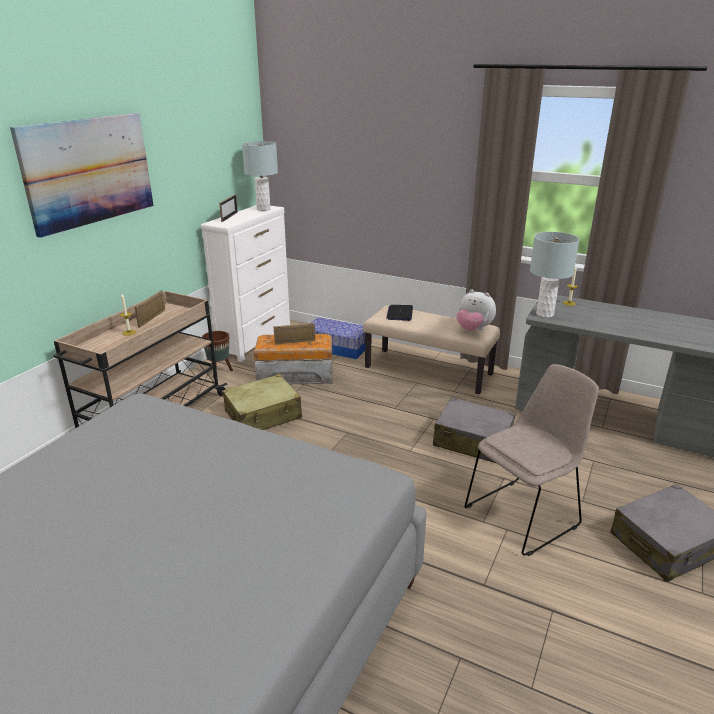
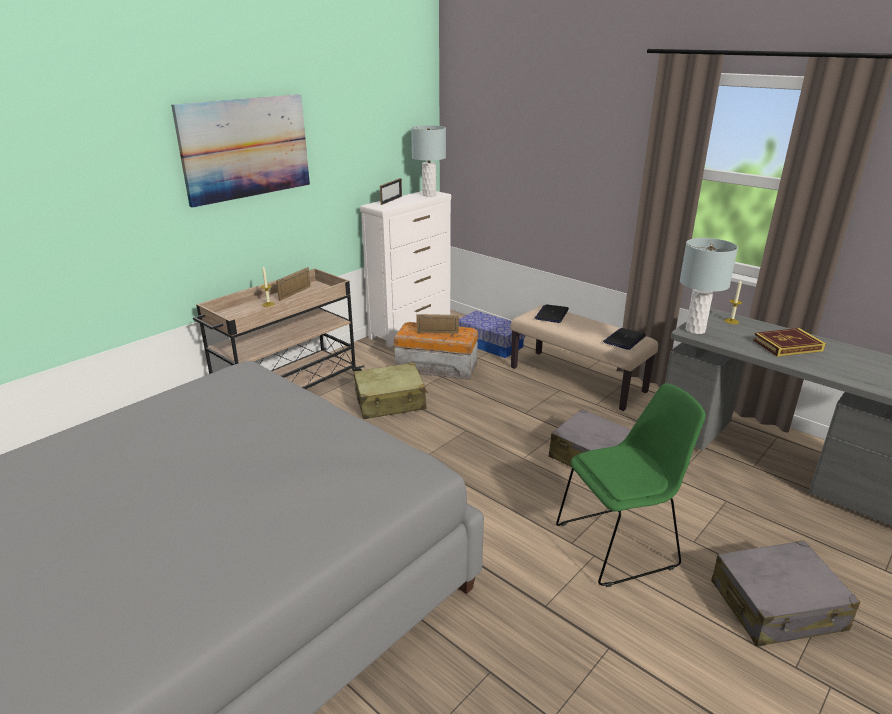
camera: 15 degrees right, 0 degrees up
brown planter [202,331,233,378] -> none
plush toy [456,290,496,331] -> laptop [603,328,646,350]
beige chair [465,364,599,556] -> green chair [556,383,706,587]
none -> book [753,328,826,357]

